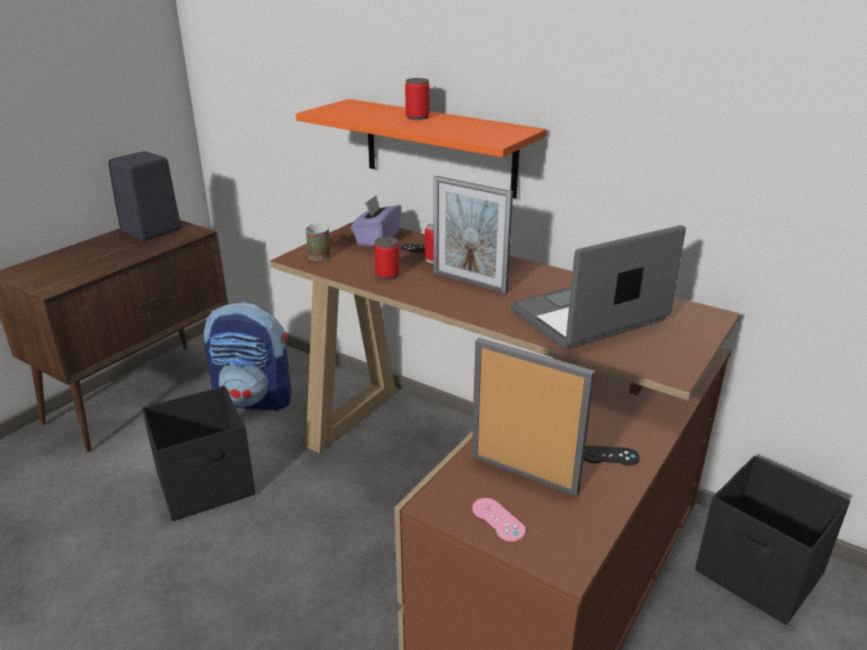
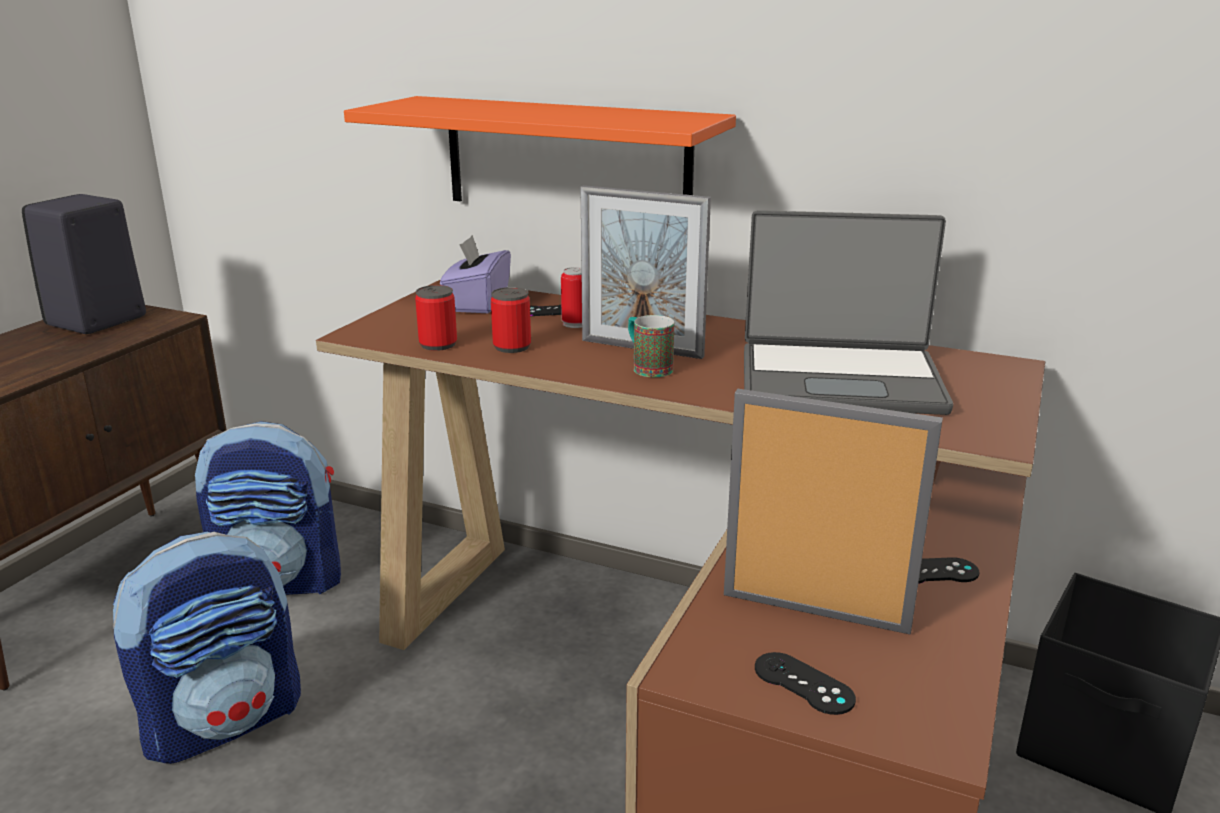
camera: 10 degrees left, 5 degrees down
black storage box [142,386,255,521] -> backpack [113,532,301,764]
mug [306,224,331,261] -> mug moved to [628,315,674,377]
can [405,78,430,120] -> can moved to [415,285,457,351]
pink game controller [472,498,526,542] -> black game controller [755,652,856,715]
laptop [510,225,686,350] -> laptop turned 135 degrees counterclockwise [744,210,953,415]

